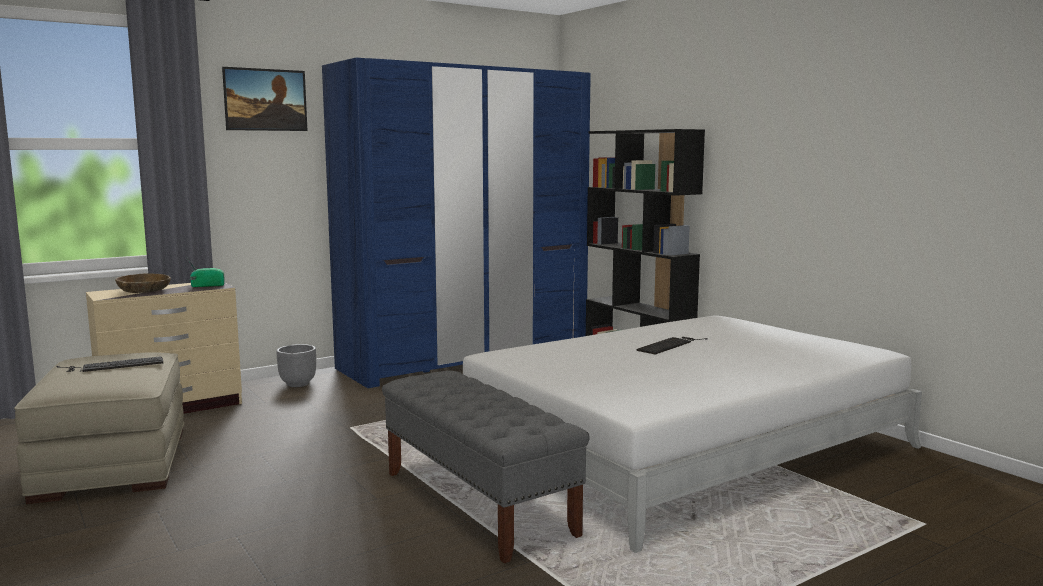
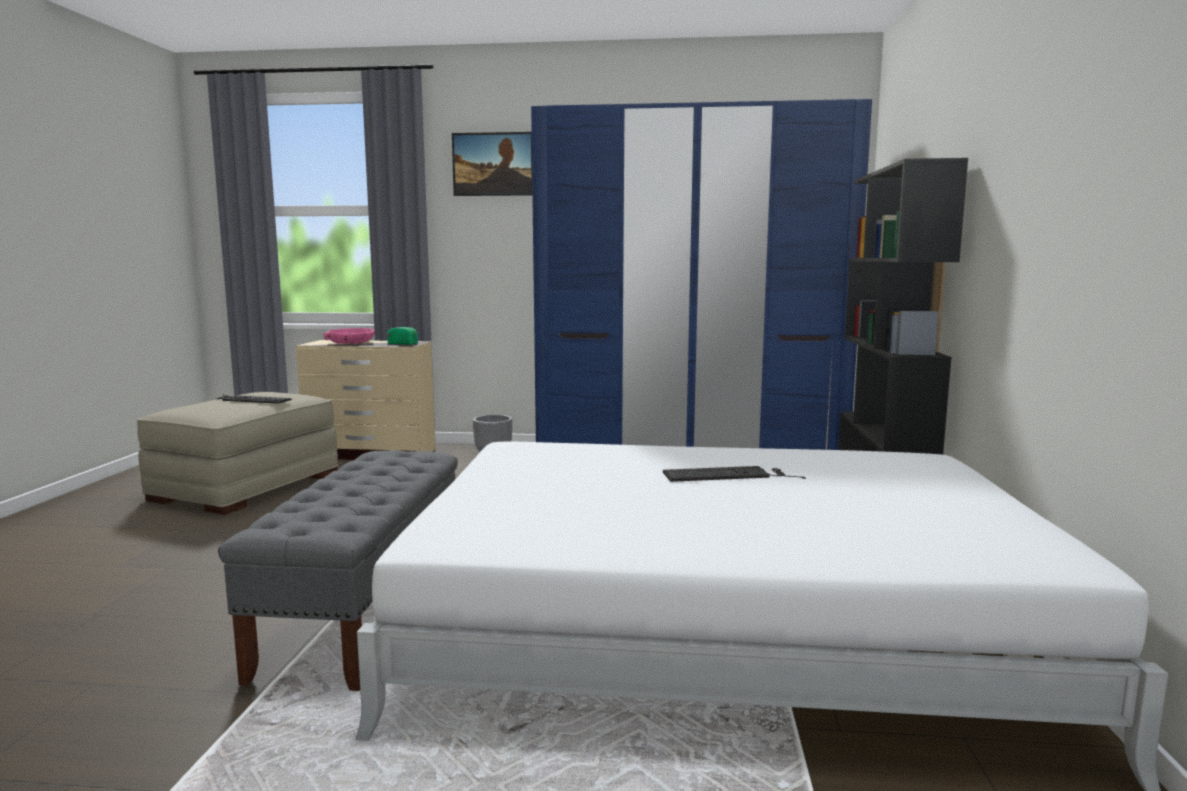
camera: 40 degrees right, 0 degrees up
brown bowl [115,273,171,293] -> pink bowl [324,328,375,344]

